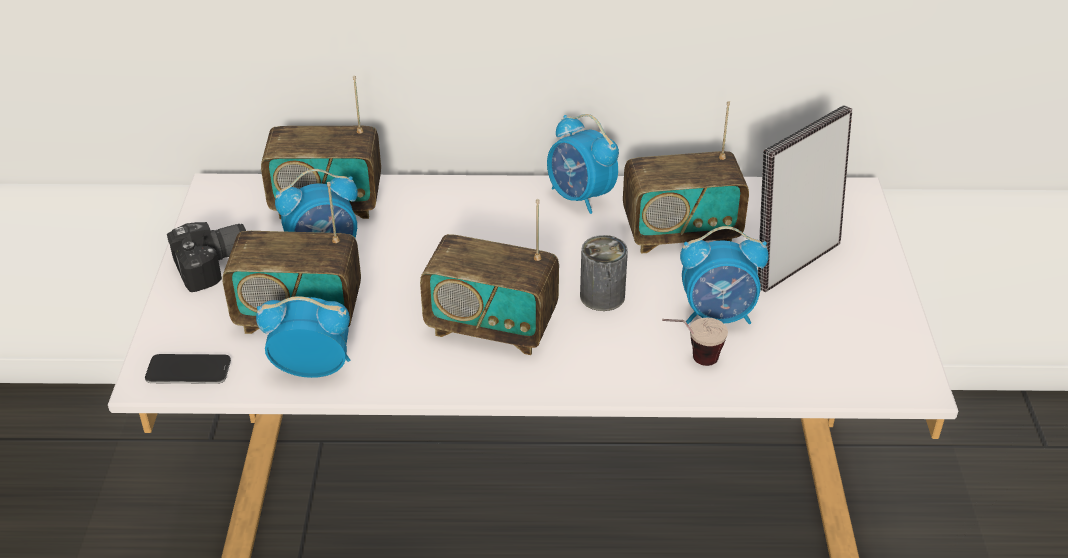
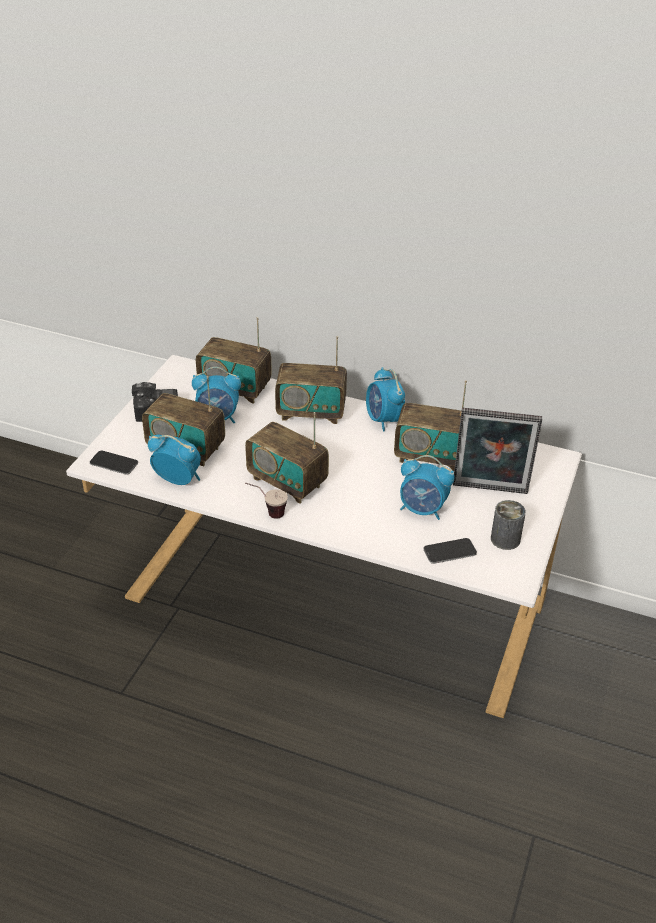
camera: 20 degrees right, 0 degrees up
can [580,235,628,311] -> can moved to [491,500,526,550]
cup [662,318,728,366] -> cup moved to [245,482,288,519]
picture frame [758,105,852,292] -> picture frame turned 150 degrees counterclockwise [453,408,542,494]
none -> radio [275,336,347,424]
none -> phone [424,538,477,564]

